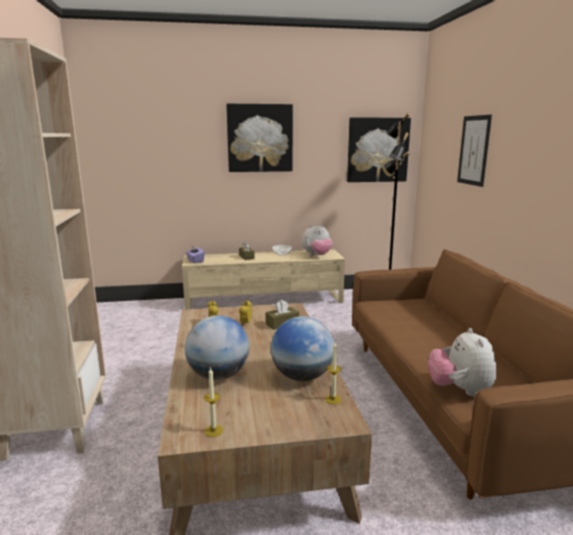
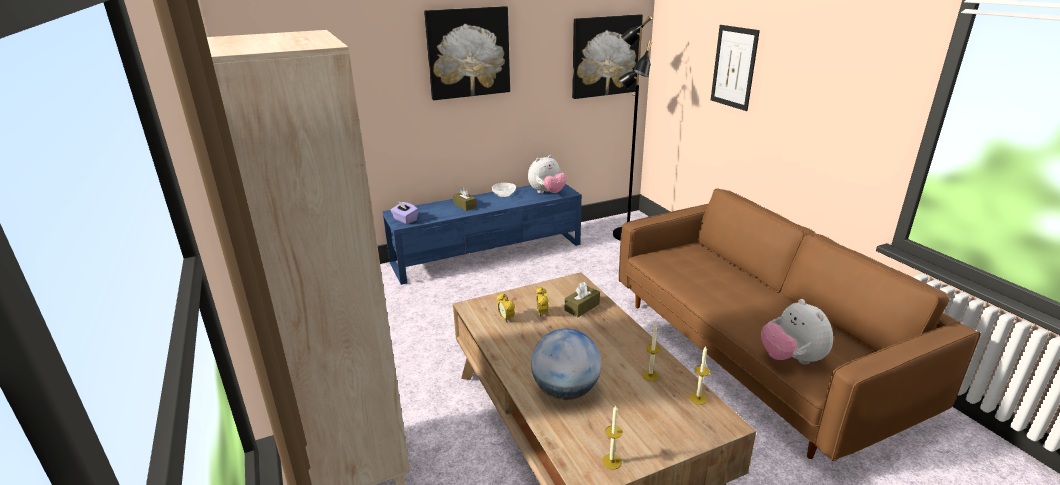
camera: 15 degrees left, 10 degrees up
beige tv stand [182,249,345,309] -> blue tv stand [383,184,582,285]
globe [271,316,334,381] -> candle [642,325,660,381]

